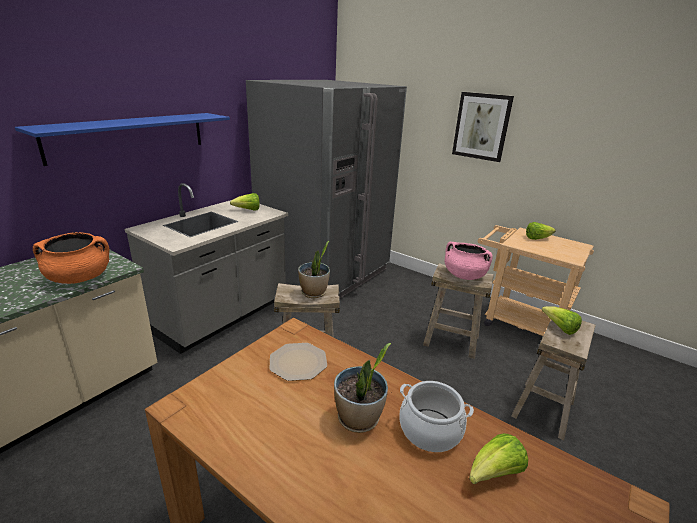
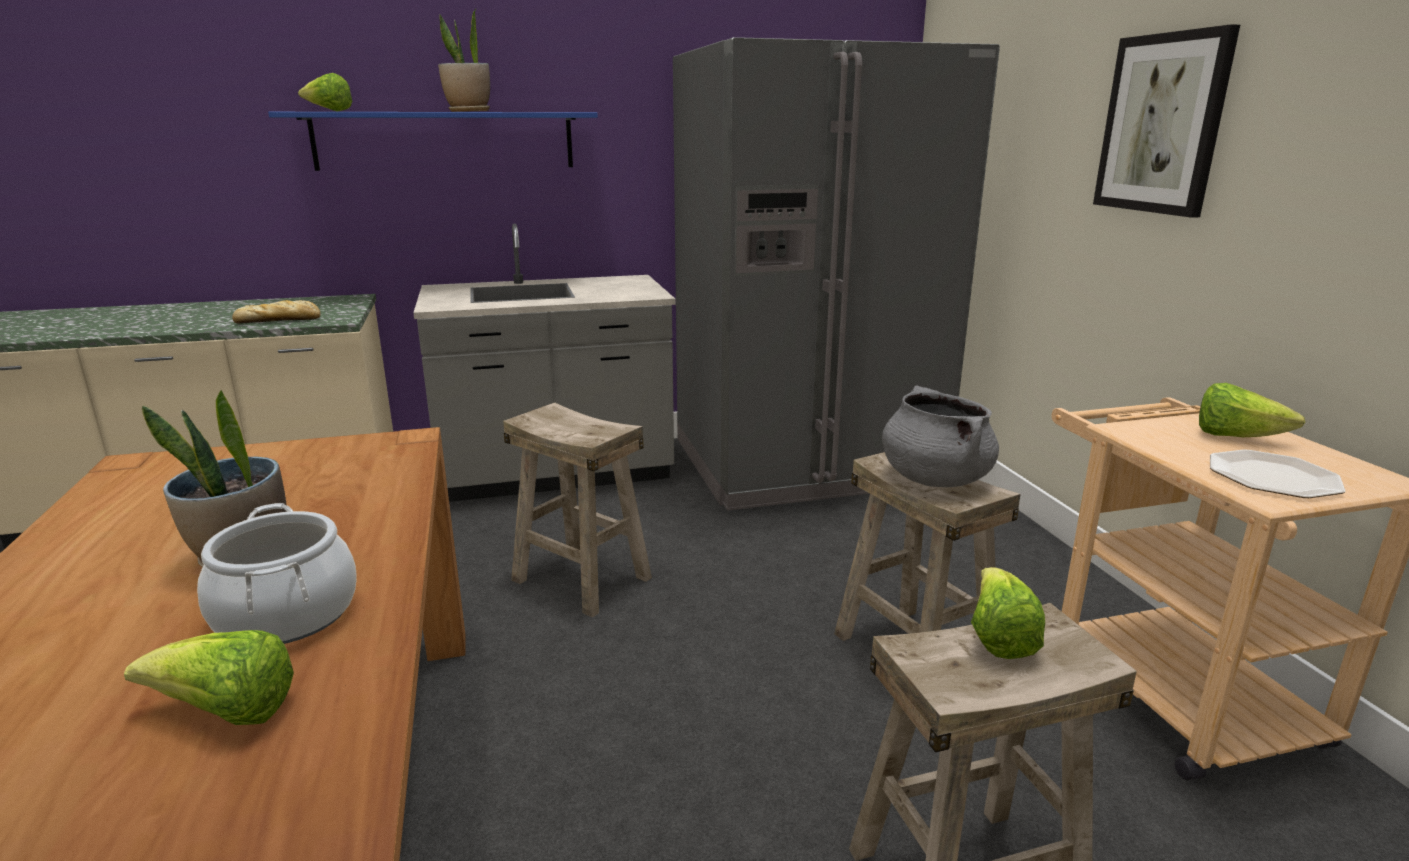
camera: 40 degrees right, 5 degrees down
orange cooking pot [33,232,110,284] -> bread [232,300,321,324]
lettuce [230,193,260,211] -> lettuce moved to [298,73,353,112]
plate [270,343,327,381] -> plate moved to [1210,449,1346,498]
potted plant [298,241,330,298] -> potted plant moved to [438,9,490,112]
pink cooking pot [445,242,493,280] -> grey cooking pot [882,385,999,487]

